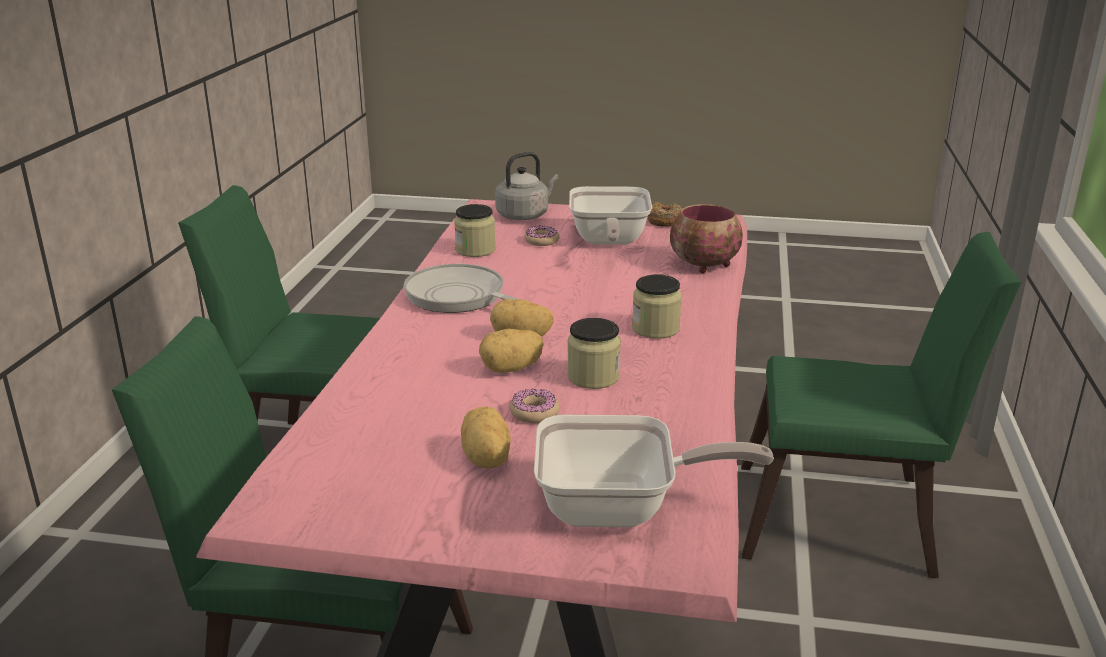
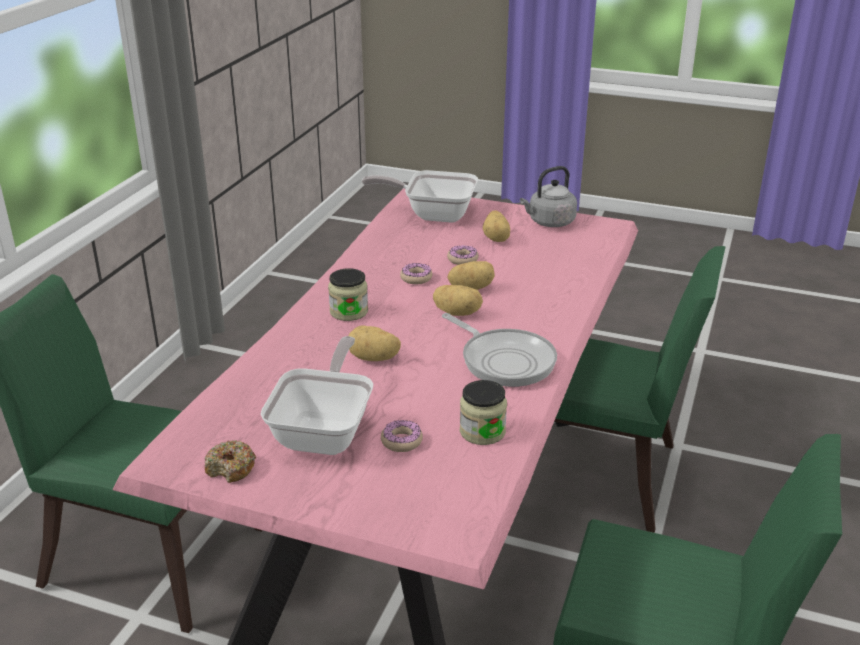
camera: 170 degrees left, 5 degrees up
grey kettle [495,152,559,220] -> grey kettle moved to [520,166,577,227]
jar [567,318,621,389] -> donut [400,263,432,284]
bowl [670,204,743,273] -> none
none -> potato [348,326,401,361]

